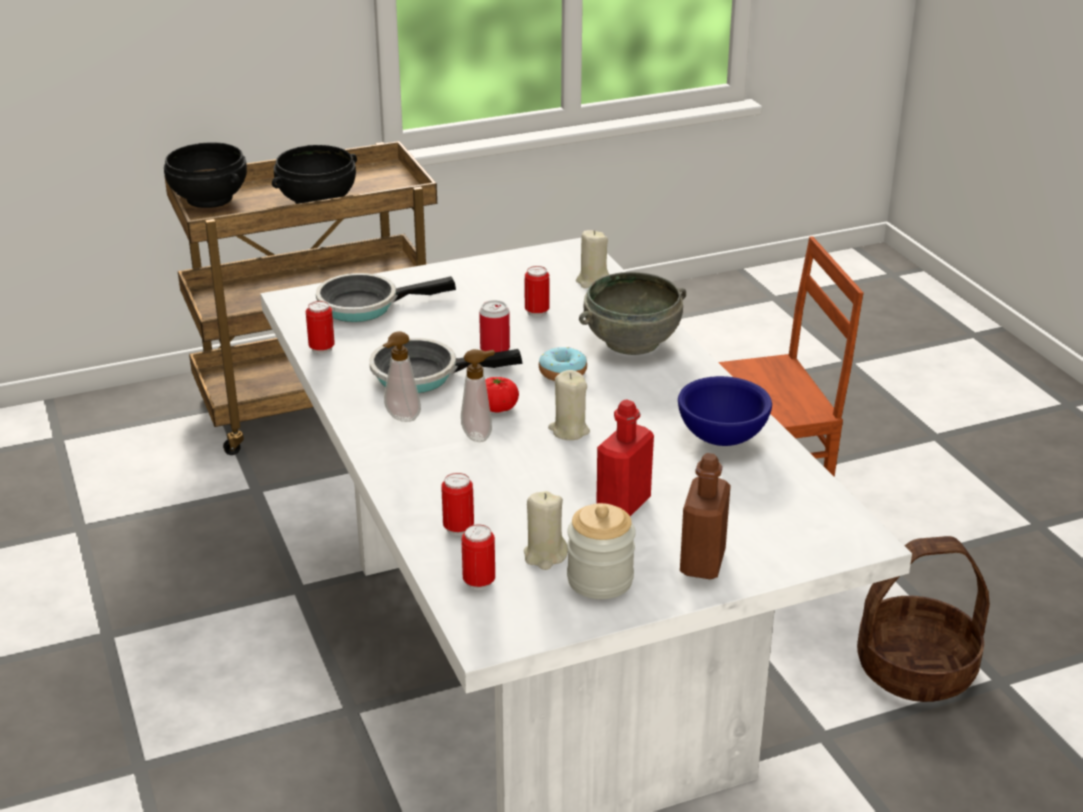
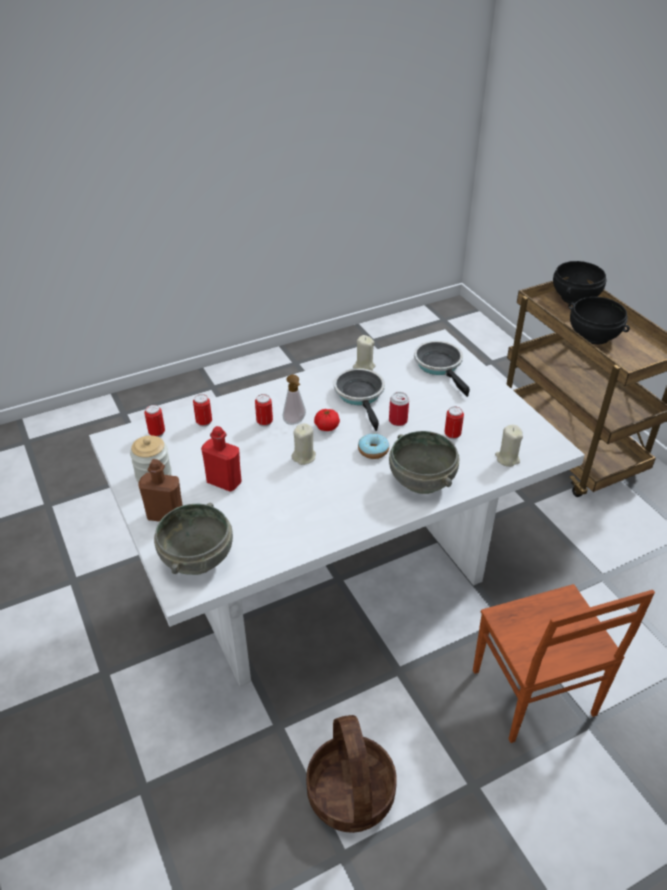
camera: 85 degrees right, 10 degrees up
can [306,301,335,354] -> can moved to [255,394,273,427]
soap dispenser [383,331,421,422] -> none
beige candle [524,491,568,570] -> beige candle moved to [353,335,376,370]
blue bowl [678,376,772,446] -> none
none -> grey bowl [154,503,233,575]

